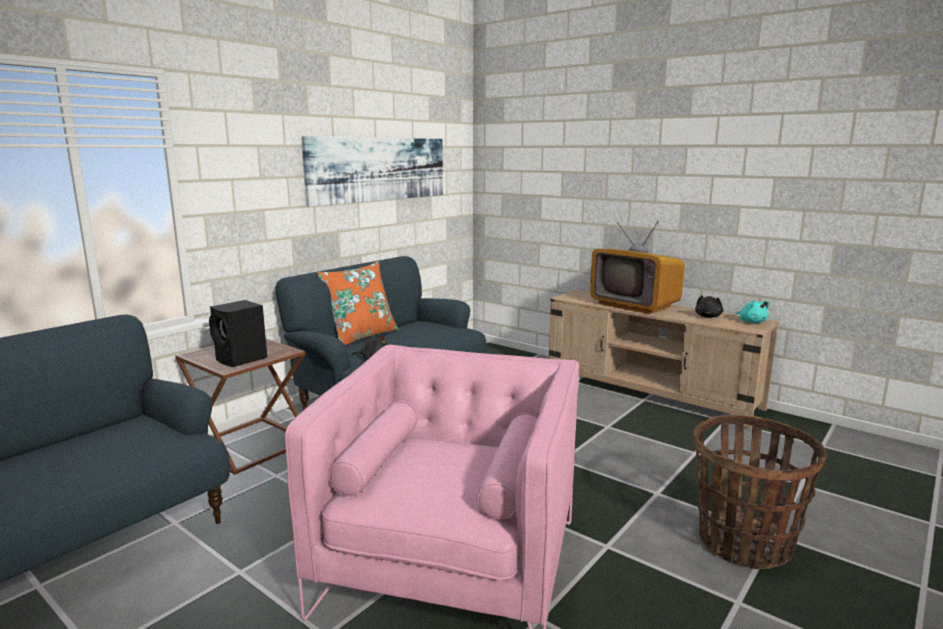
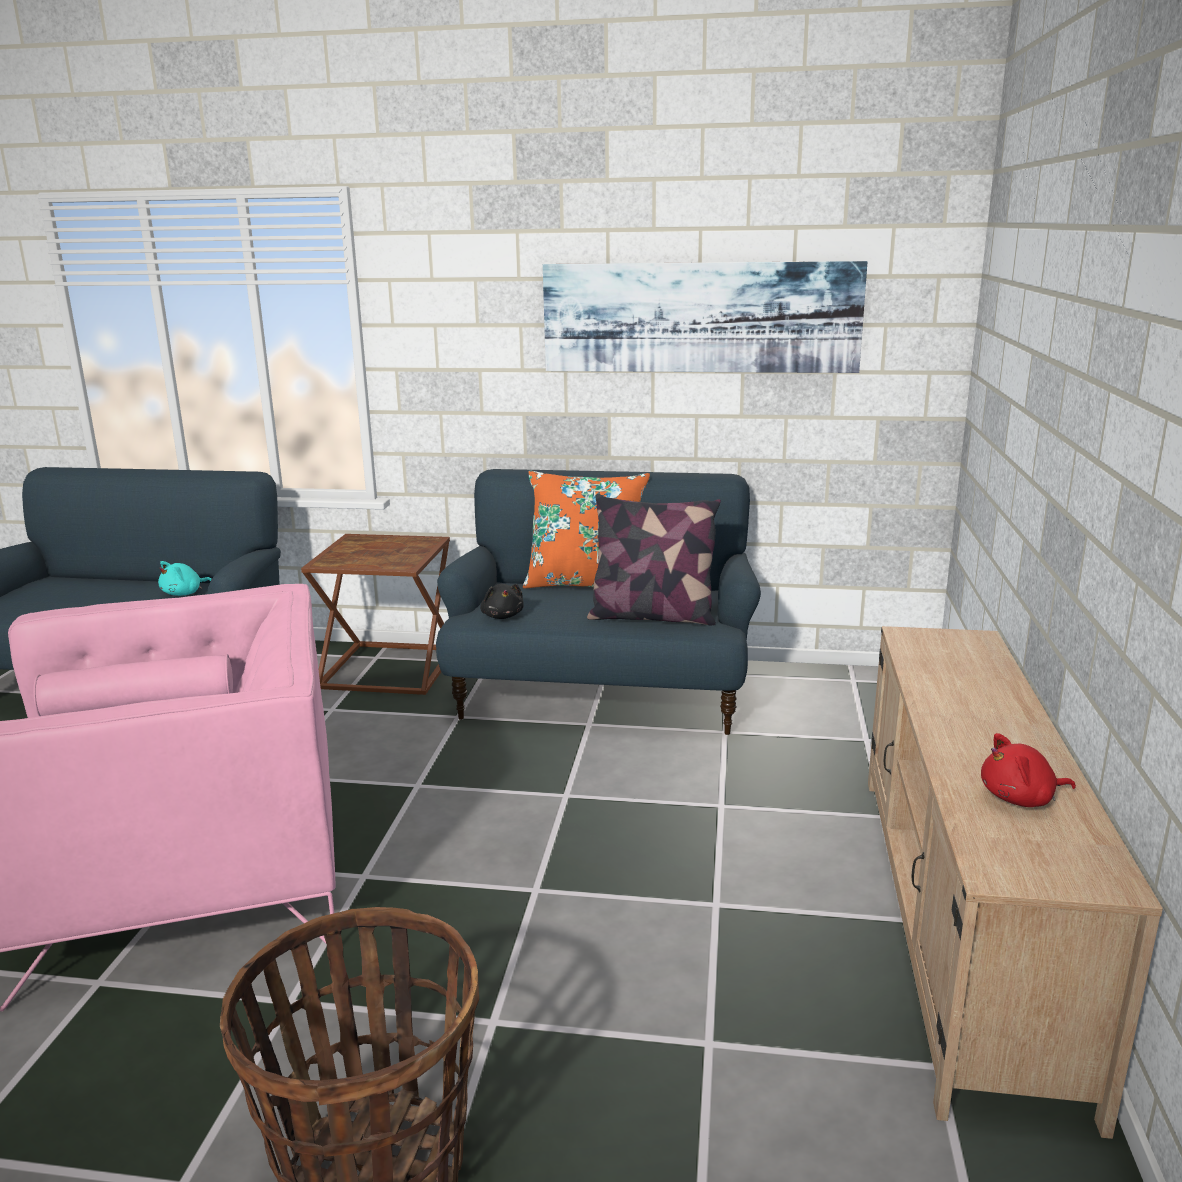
camera: 60 degrees right, 5 degrees up
black speaker [209,300,267,367] -> none
television [590,221,685,314] -> none
black plush toy [695,295,724,318] -> red plush toy [981,733,1076,807]
turquoise plush toy [736,301,769,323] -> turquoise plush toy moved to [158,561,212,596]
none -> pillow [587,494,721,625]

